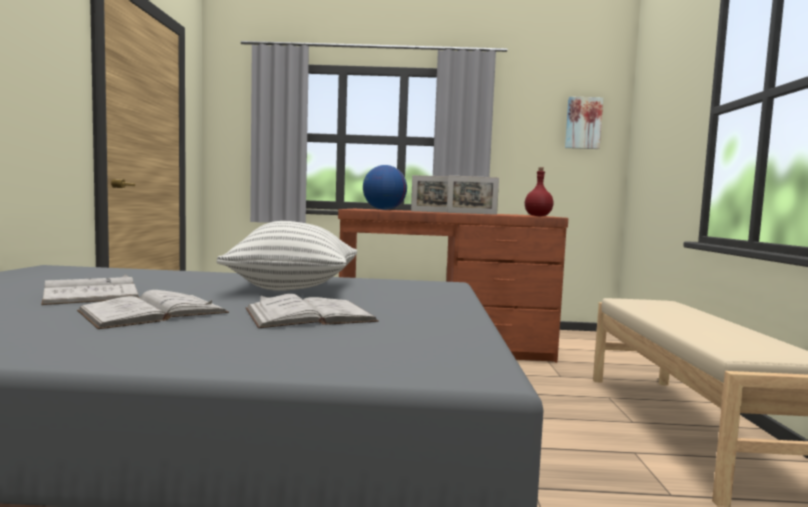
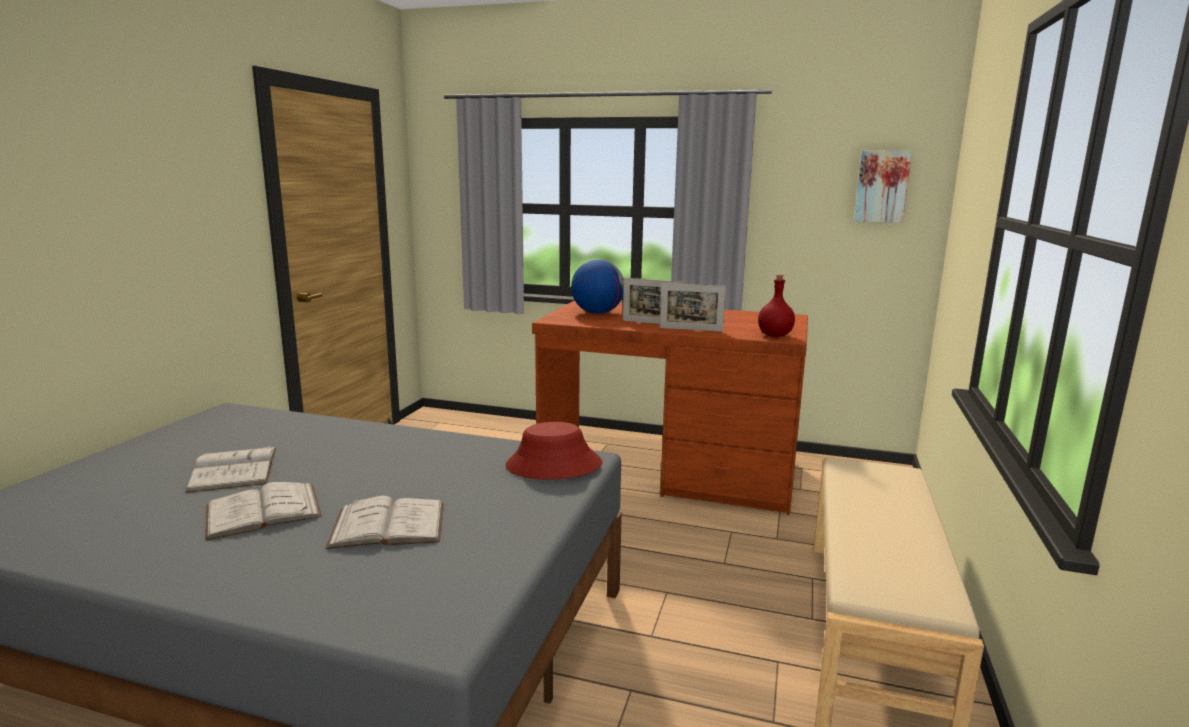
camera: 15 degrees right, 10 degrees up
pillow [217,221,357,291] -> none
none -> red hat [505,422,602,480]

